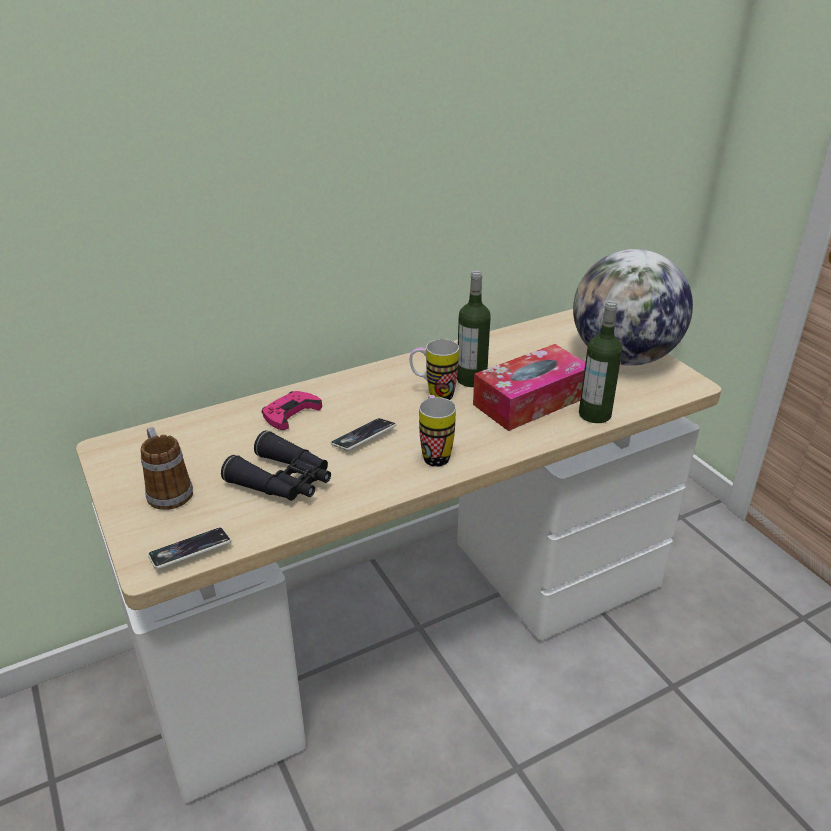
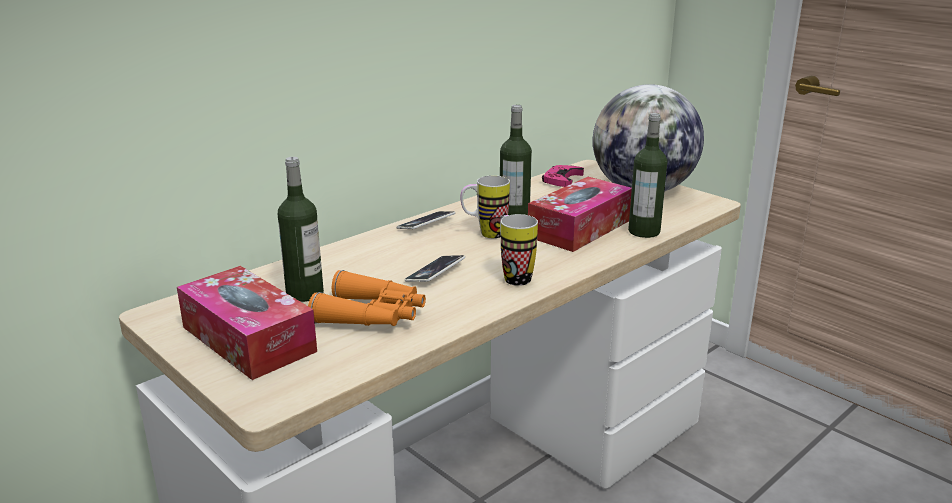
camera: 15 degrees left, 10 degrees down
mug [141,427,193,510] -> tissue box [177,266,317,380]
phone [148,527,231,569] -> phone moved to [396,211,455,229]
black binoculars [221,430,331,501] -> orange binoculars [308,270,426,326]
pink game controller [262,391,322,430] -> pink game controller moved to [542,165,584,187]
none -> bottle [278,157,324,302]

